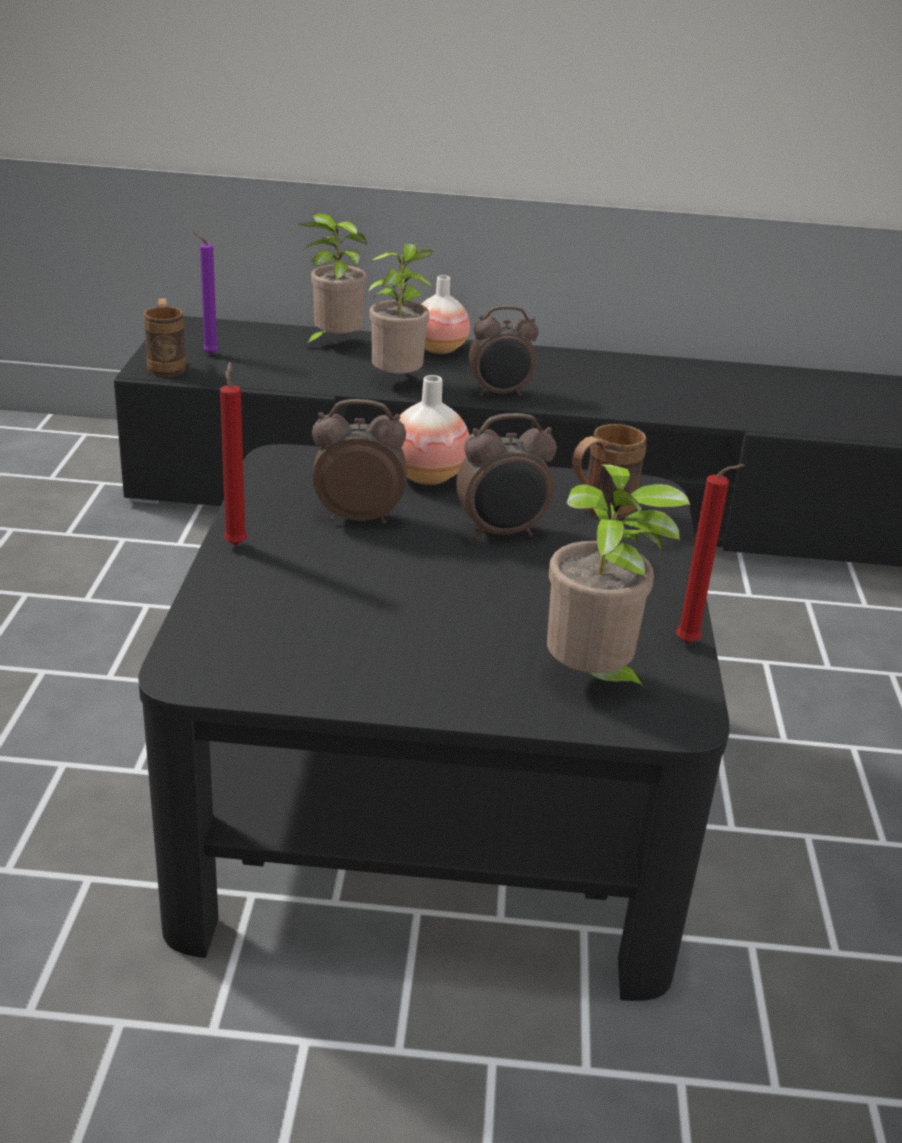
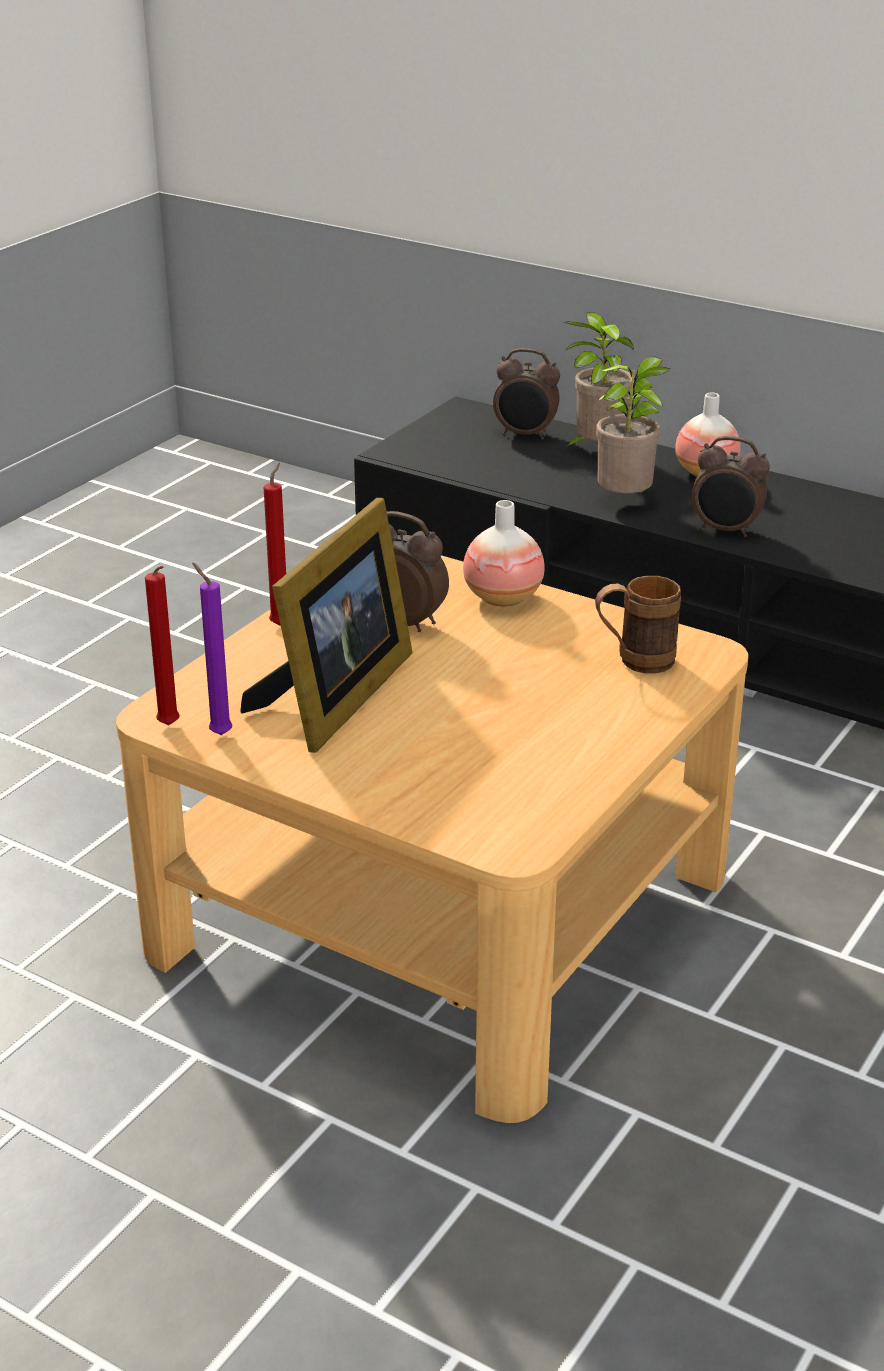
camera: 30 degrees right, 0 degrees up
black coffee table [138,444,730,1001] -> beige coffee table [116,555,749,1123]
brown mug [144,298,186,377] -> none
purple candle [193,232,219,354] -> purple candle moved to [192,563,232,735]
alarm clock [456,413,557,540] -> alarm clock moved to [493,348,560,440]
potted plant [547,464,690,698] -> none
red candle [676,464,745,643] -> red candle moved to [145,566,180,725]
none -> picture frame [240,498,413,753]

